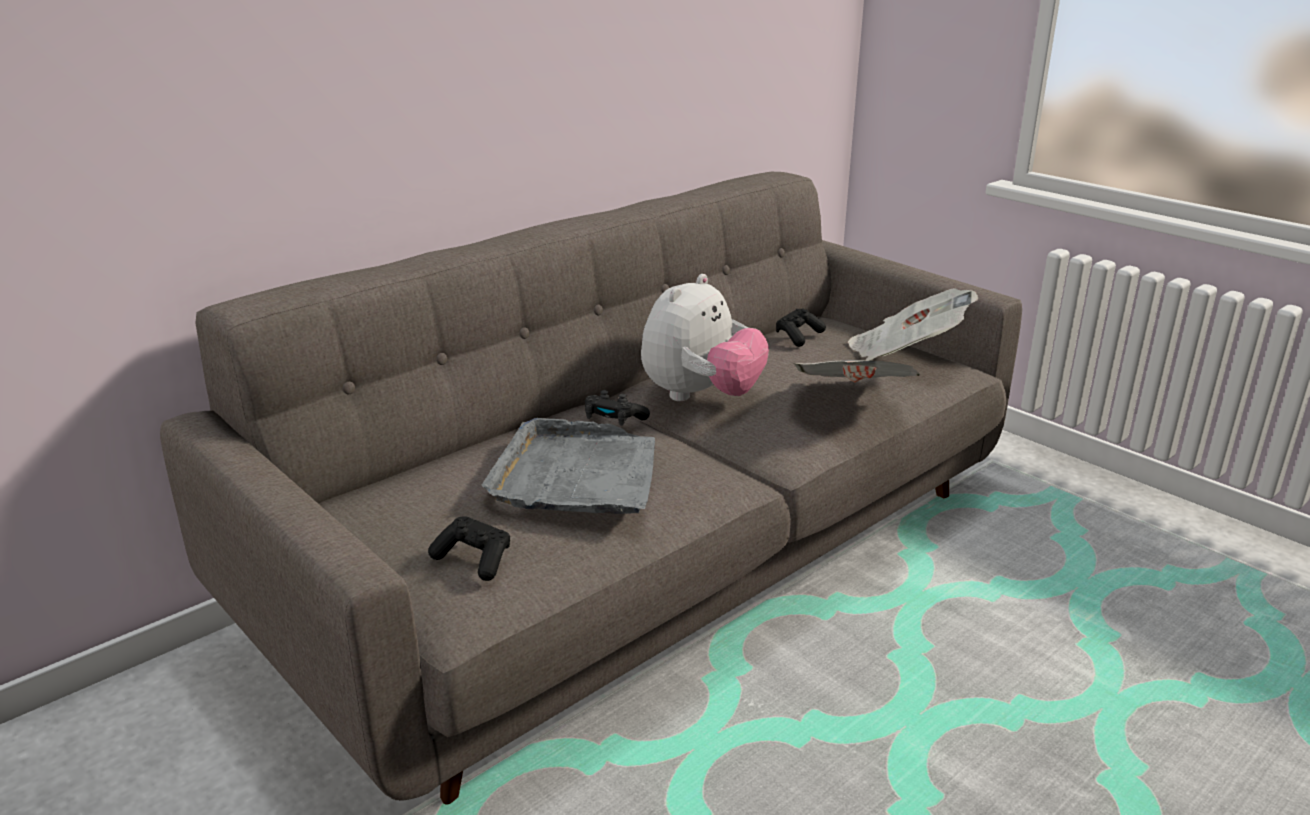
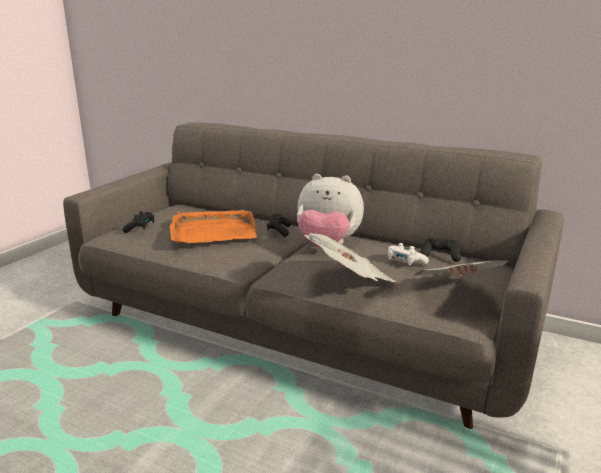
camera: 70 degrees right, 5 degrees down
grey tray [482,418,655,514] -> orange tray [170,210,257,243]
none -> white game controller [388,243,429,265]

